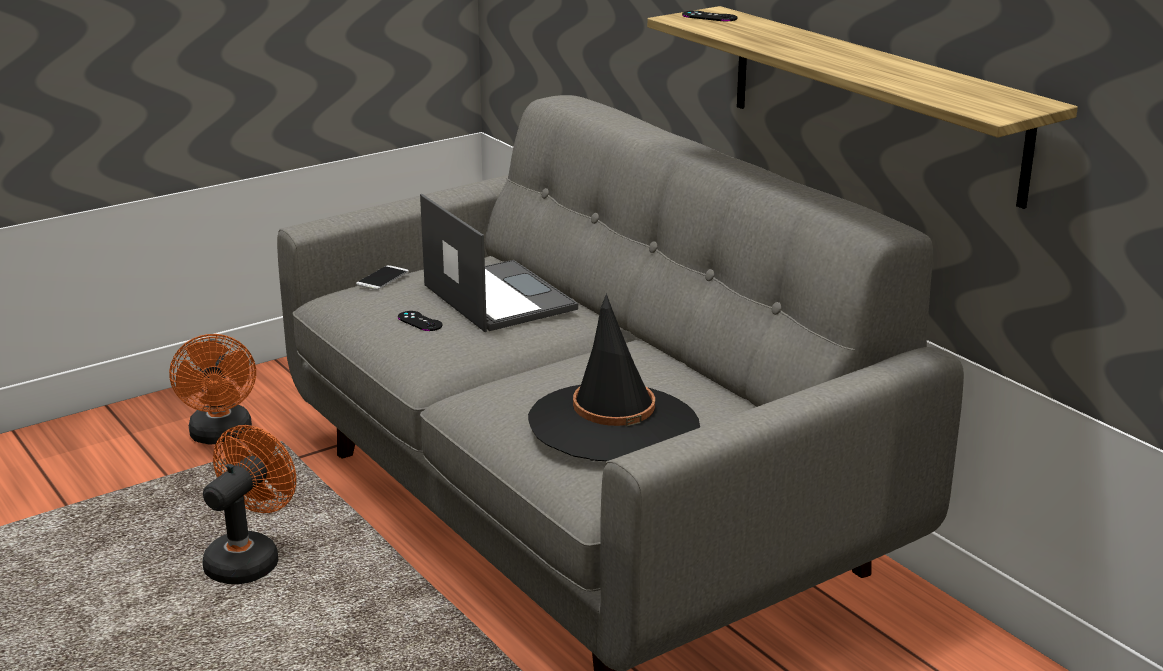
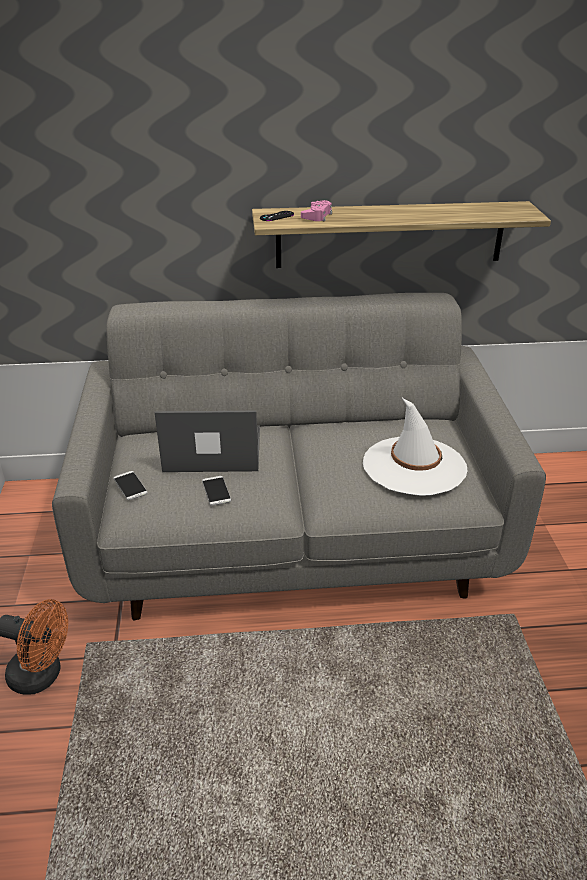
camera: 60 degrees left, 10 degrees up
orange fan [203,425,296,584] -> none
black game controller [398,311,442,331] -> phone [202,476,231,506]
black hat [528,293,700,461] -> white hat [363,398,468,496]
none -> pink game controller [301,200,332,221]

